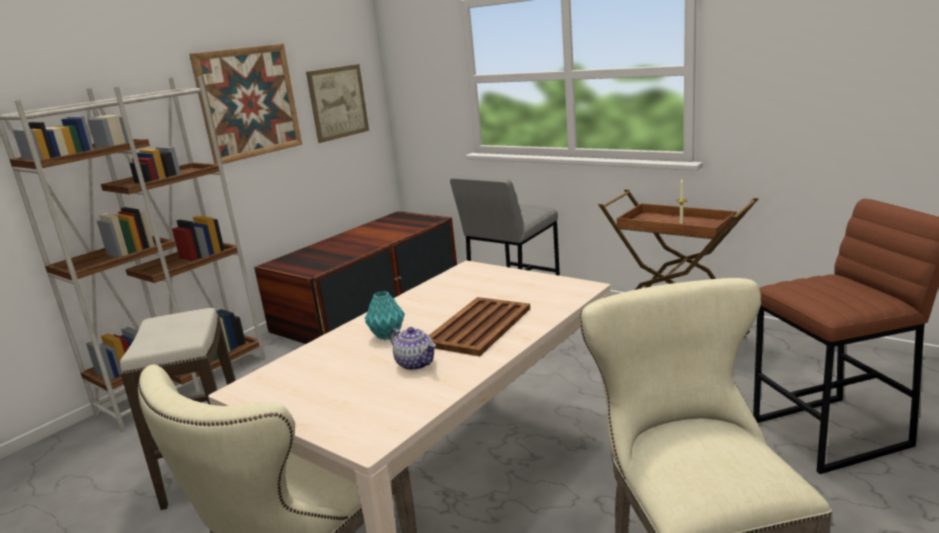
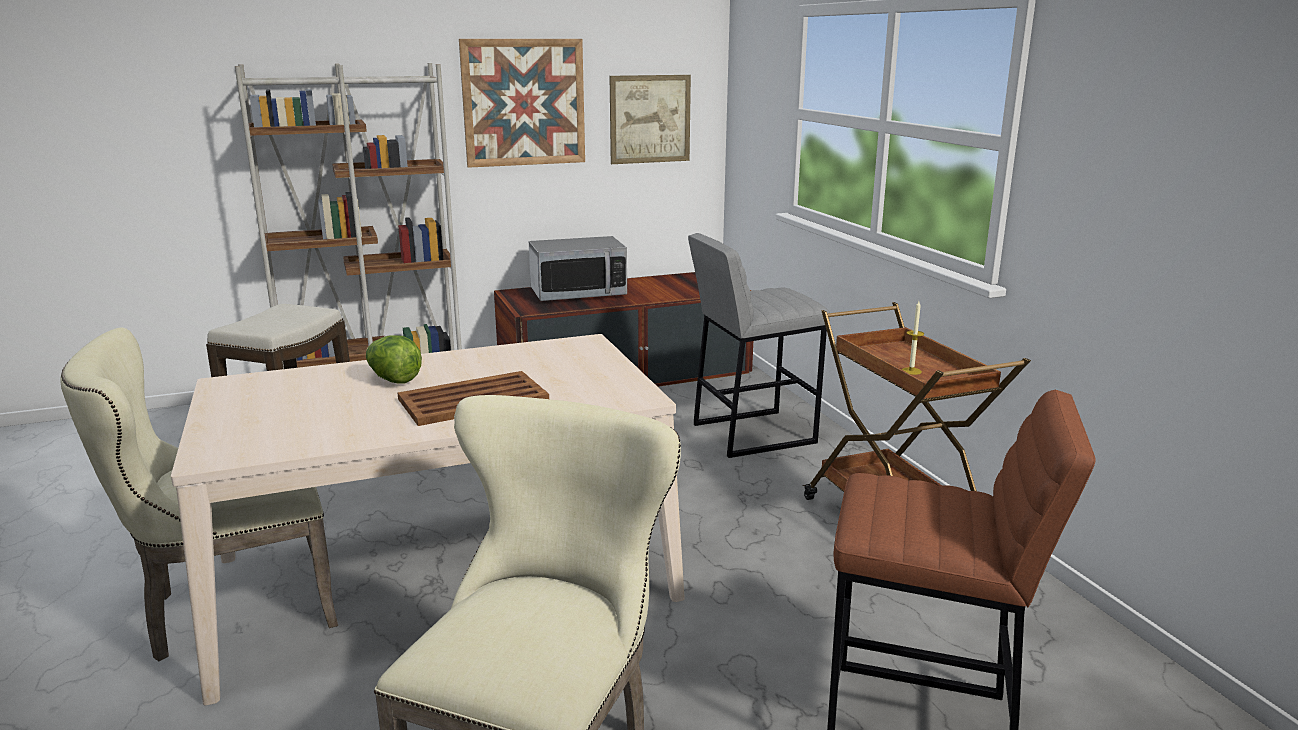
camera: 30 degrees right, 0 degrees up
turquoise vase [365,291,405,340] -> lettuce [366,335,422,384]
teapot [390,327,436,370] -> none
none -> microwave [529,236,627,301]

